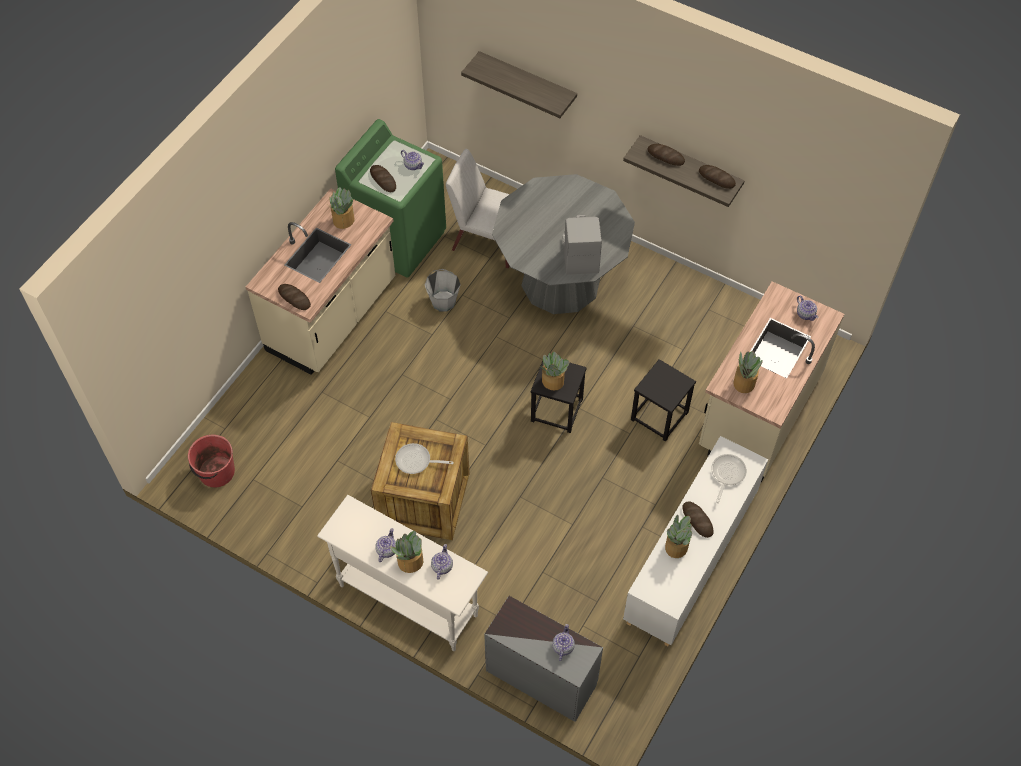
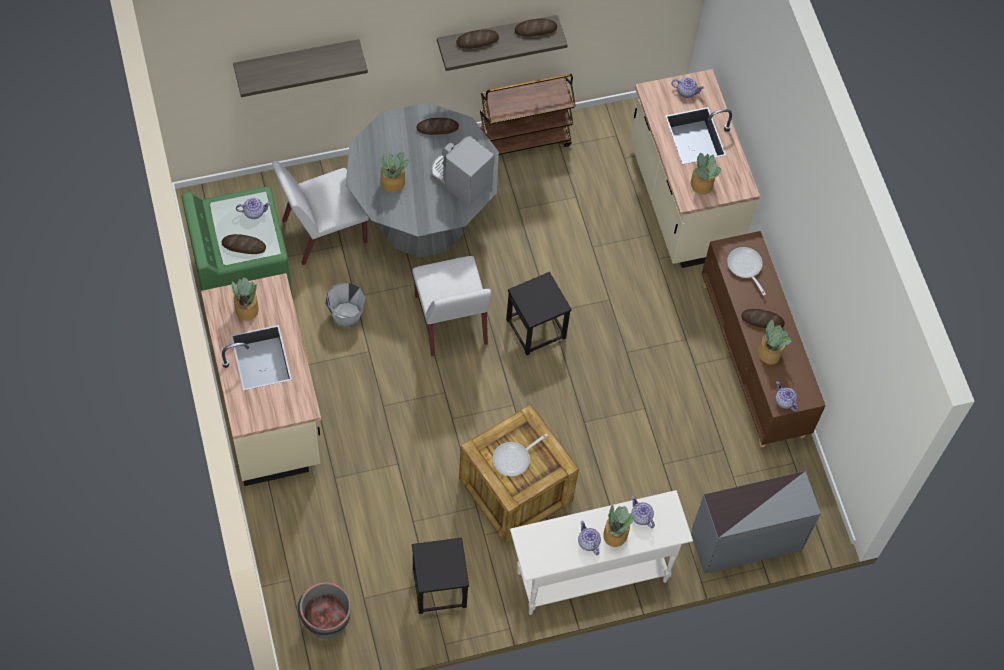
camera: 50 degrees left, 5 degrees up
red bucket [188,435,235,487] -> grey bucket [298,582,351,639]
bread [278,284,311,310] -> bread moved to [417,118,459,135]
potted plant [540,351,569,390] -> potted plant moved to [380,152,410,192]
teapot [552,624,575,661] -> teapot moved to [775,381,798,412]
white cabinet [623,436,768,646] -> brown cabinet [702,231,826,447]
black stool [631,359,696,442] -> black stool moved to [412,538,469,614]
none -> white chair [412,256,491,356]
none -> brown cart [480,74,576,155]

